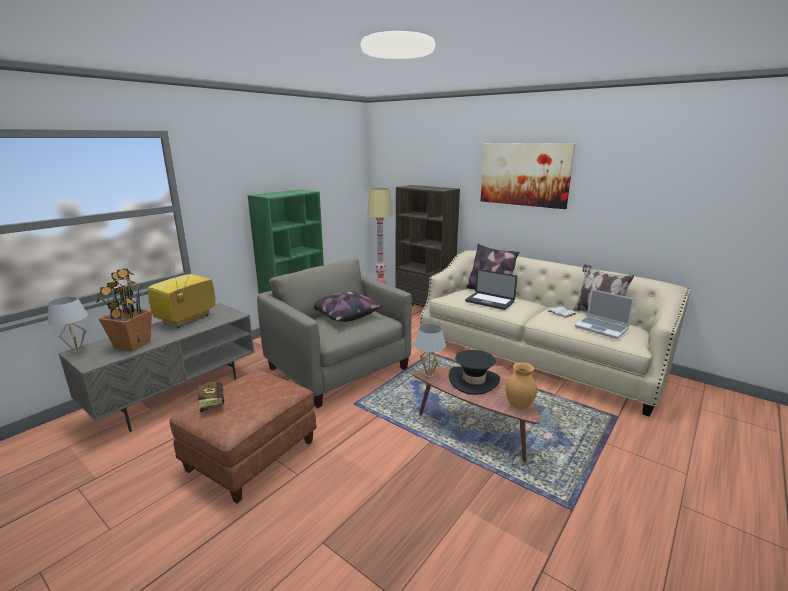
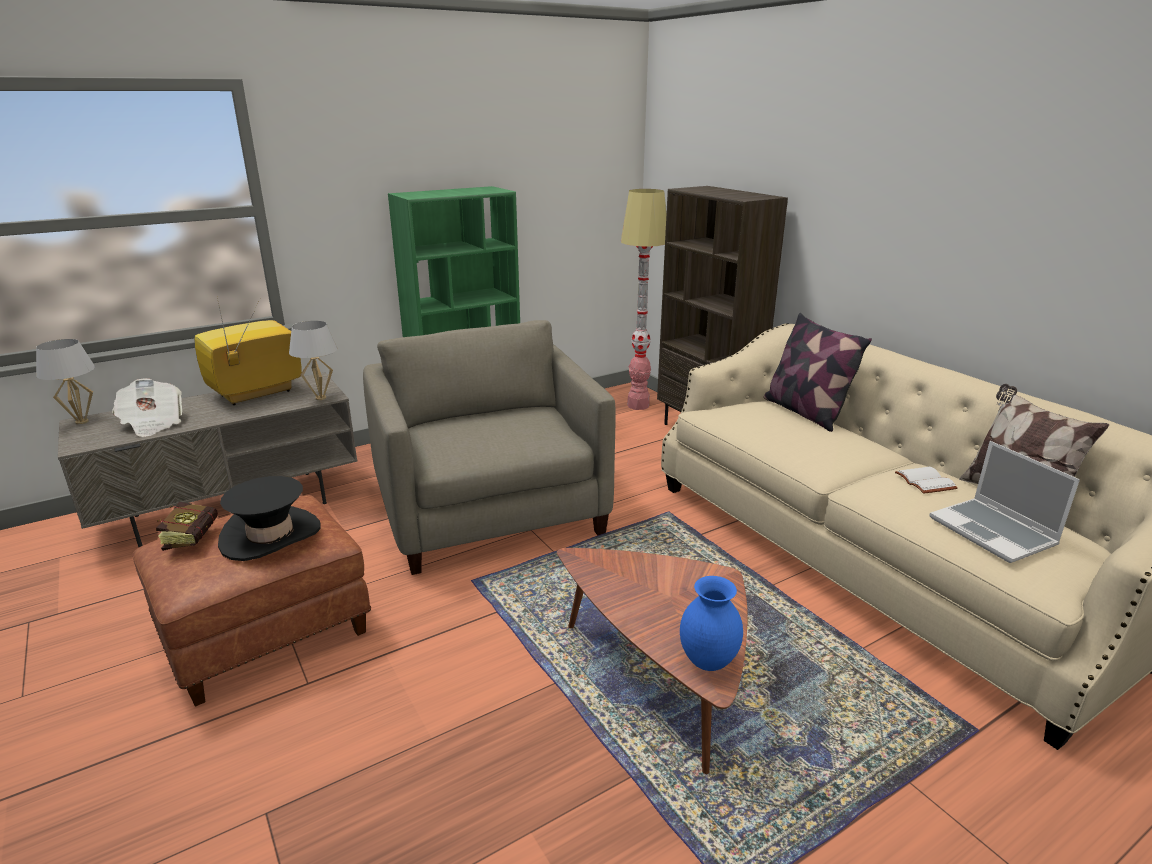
camera: 20 degrees right, 5 degrees up
potted plant [97,268,152,351] -> newspaper [112,378,182,437]
pillow [314,291,383,322] -> none
white table lamp [414,324,446,378] -> white table lamp moved to [289,321,337,400]
black hat [449,350,500,395] -> black hat moved to [218,476,321,561]
laptop [465,269,517,310] -> none
picture [480,143,575,209] -> none
brown vase [506,362,537,409] -> blue vase [680,576,743,671]

